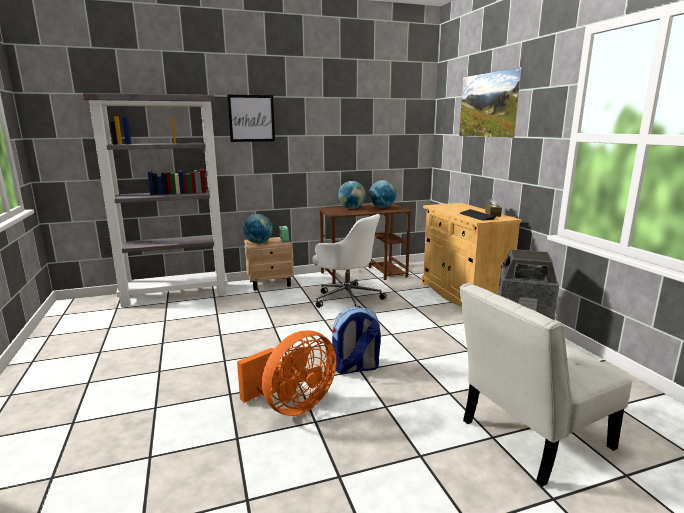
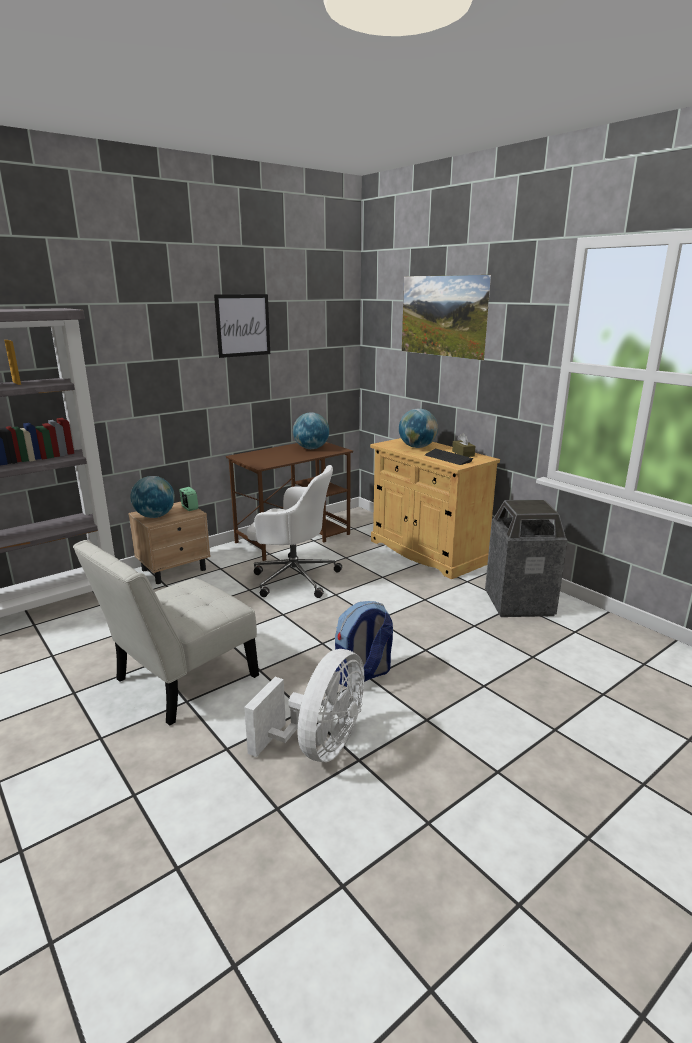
camera: 20 degrees left, 5 degrees up
picture [227,95,275,142] -> picture moved to [214,294,270,358]
orange fan [237,330,337,416] -> white fan [244,649,364,762]
globe [338,181,366,209] -> globe moved to [399,408,438,448]
white chair [459,283,632,487] -> white chair moved to [73,540,259,726]

